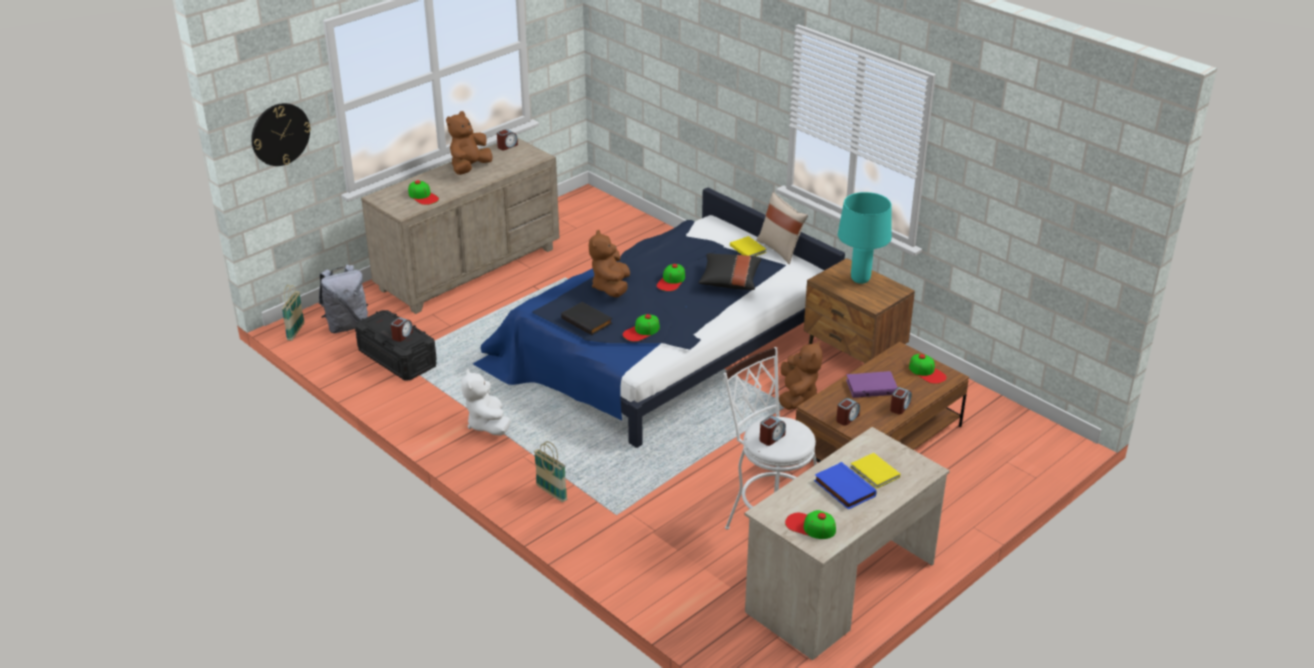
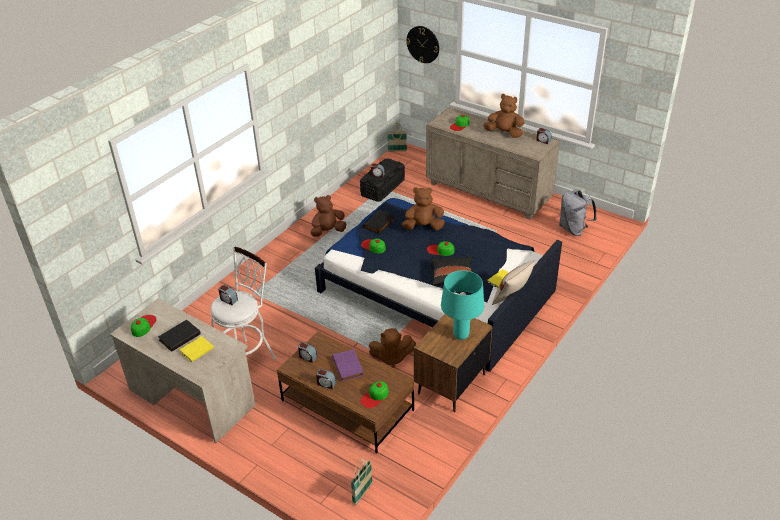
camera: 80 degrees right, 5 degrees up
grey backpack [319,264,368,333] -> grey backpack moved to [559,189,597,236]
white plush toy [461,369,511,436] -> brown plush toy [310,195,346,236]
basket [534,441,567,502] -> basket moved to [351,459,373,505]
blue book [814,462,877,510] -> black book [158,320,201,352]

